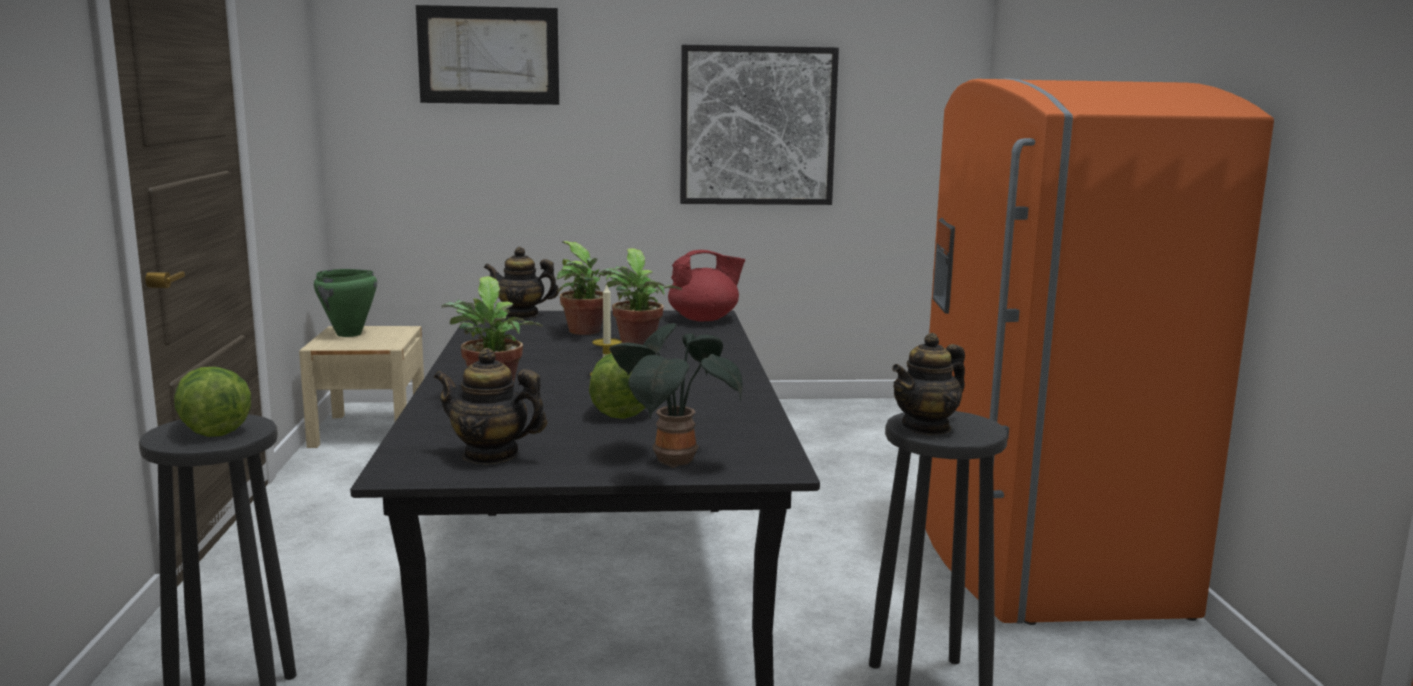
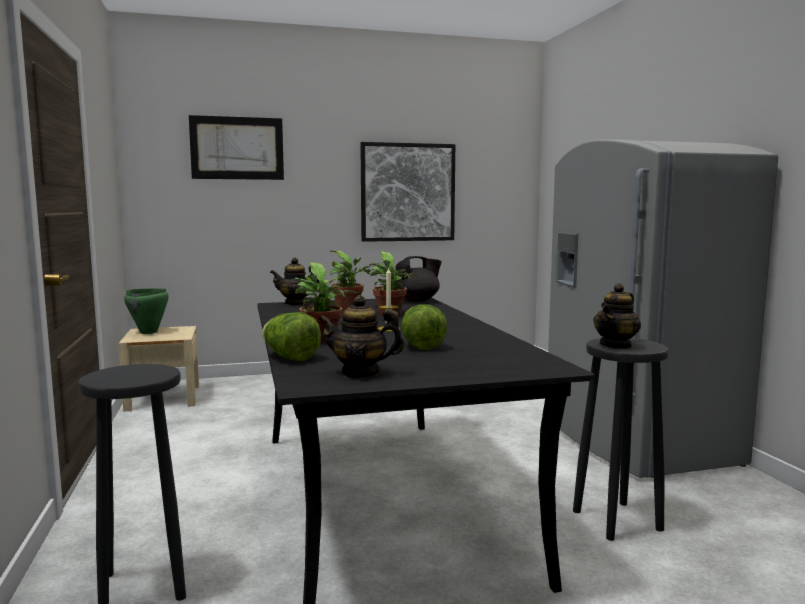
camera: 10 degrees left, 5 degrees down
lettuce [174,367,251,437] -> lettuce moved to [262,312,321,361]
potted plant [609,323,743,468] -> none
red teapot [668,250,745,321] -> black teapot [395,256,442,302]
orange fridge [925,78,1274,625] -> grey fridge [548,139,778,478]

